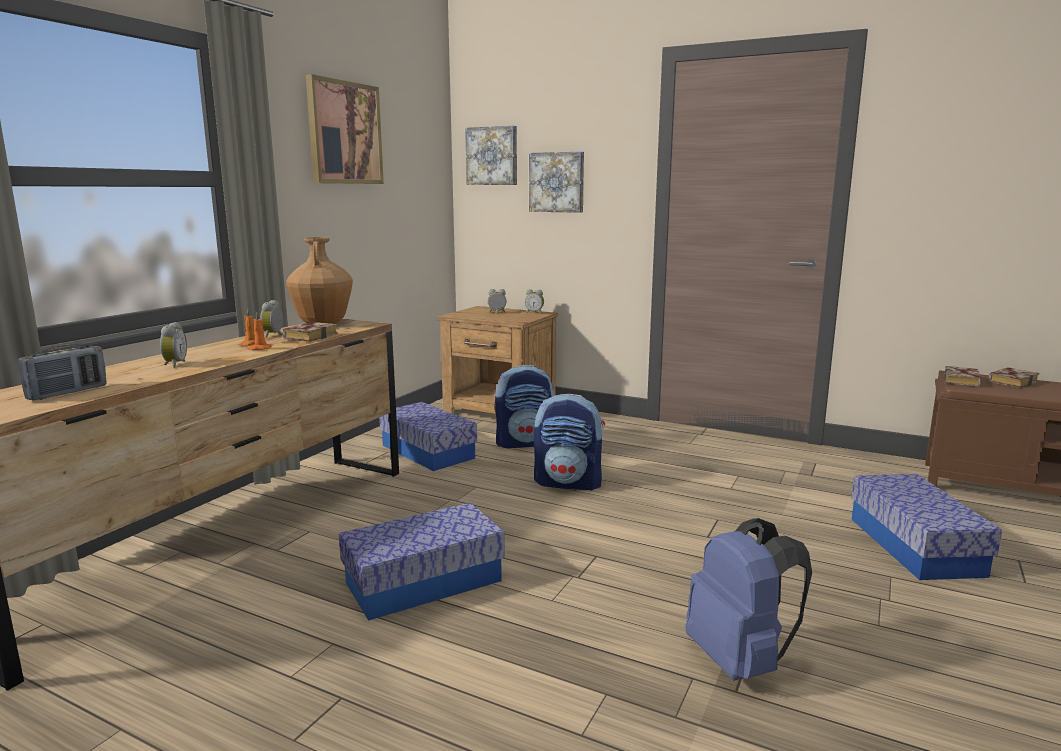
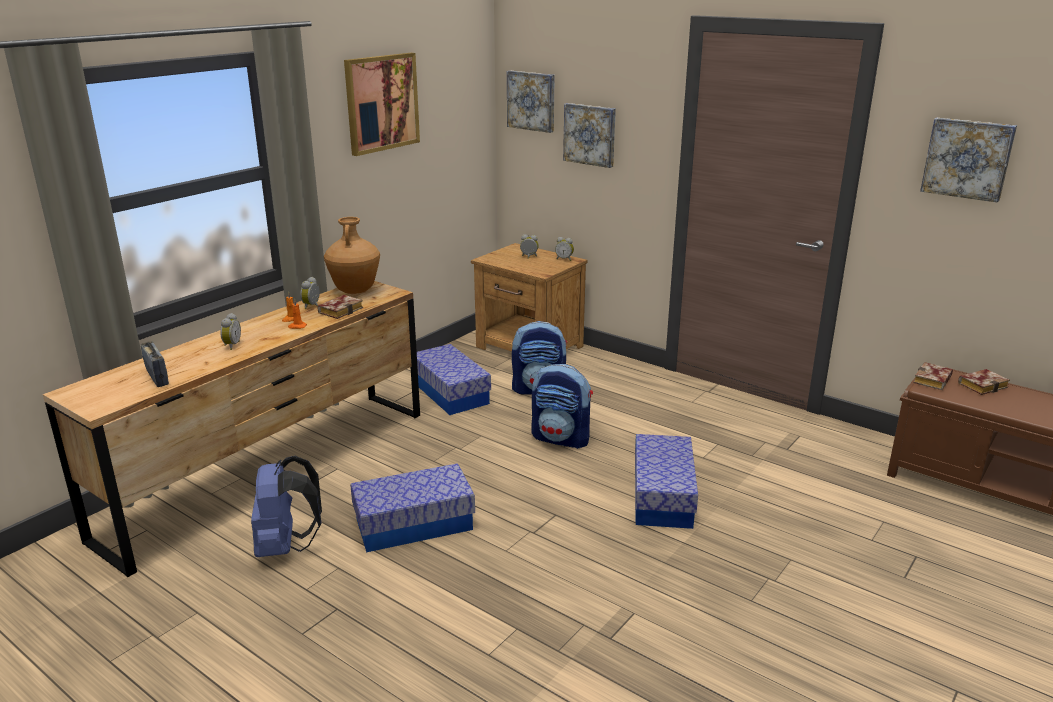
camera: 10 degrees right, 10 degrees up
radio [18,344,107,400] -> radio turned 75 degrees counterclockwise [141,341,169,387]
blue backpack [685,518,812,681] -> blue backpack moved to [251,456,322,557]
storage box [851,474,1002,580] -> storage box moved to [635,434,698,529]
none -> picture [920,118,1017,203]

